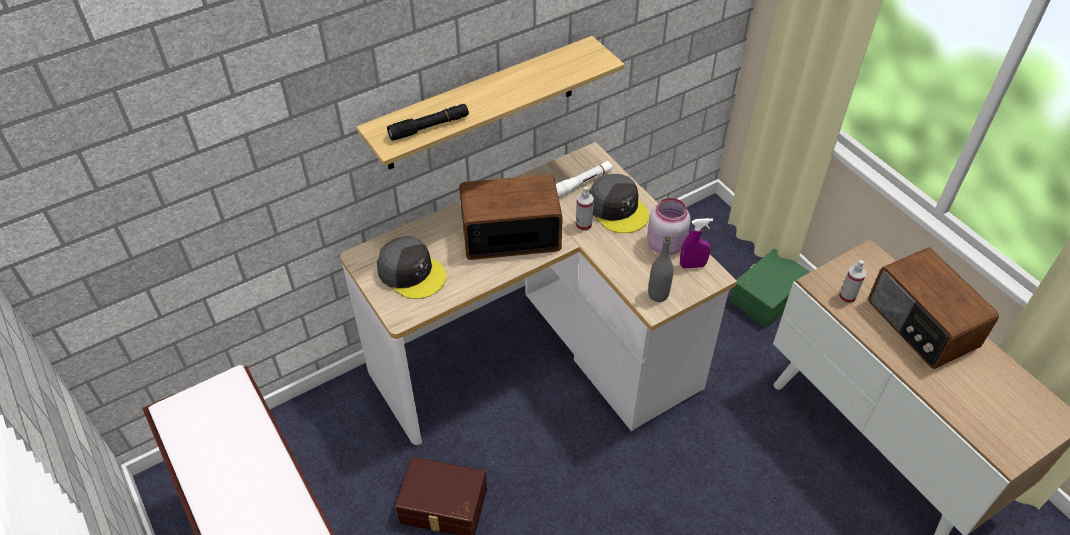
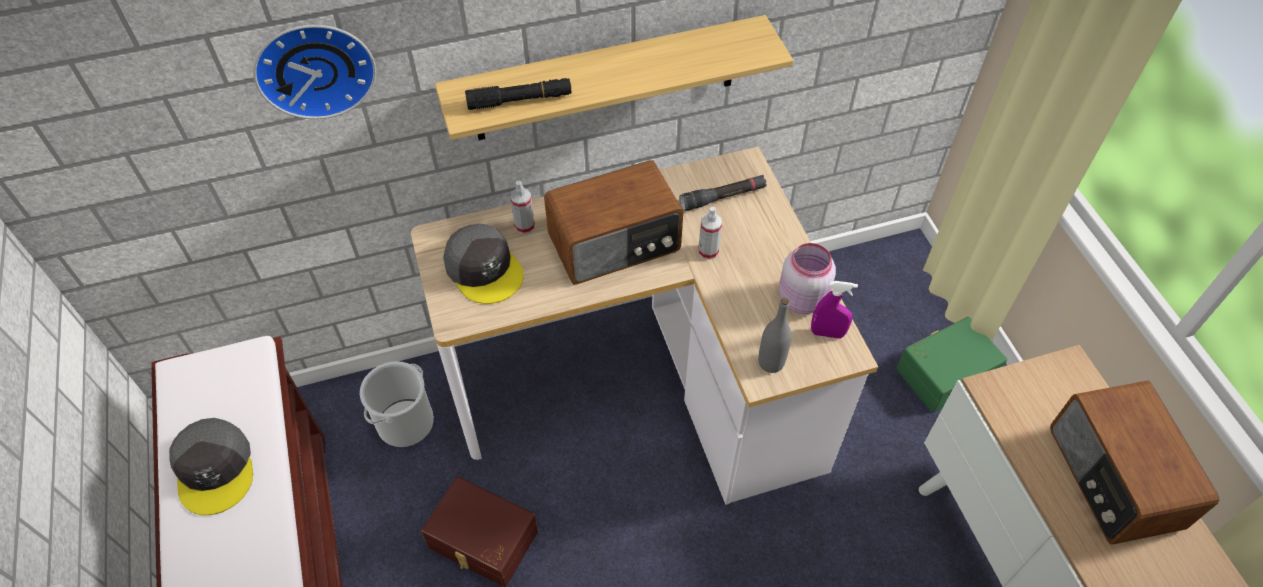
camera: 15 degrees right, 5 degrees up
radio [459,174,563,260] -> radio turned 150 degrees clockwise [544,160,683,284]
white flashlight [556,161,613,198] -> black flashlight [680,175,767,211]
grey cap [589,174,649,233] -> grey cap moved to [169,418,253,515]
spray bottle [839,260,866,304] -> spray bottle moved to [510,181,535,234]
none -> wall clock [253,25,376,119]
none -> bucket [360,361,434,447]

